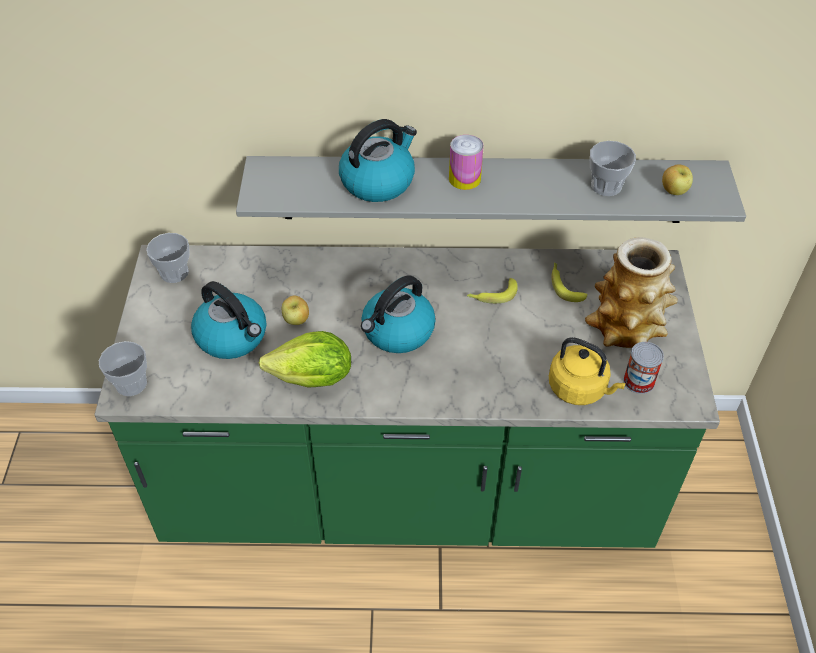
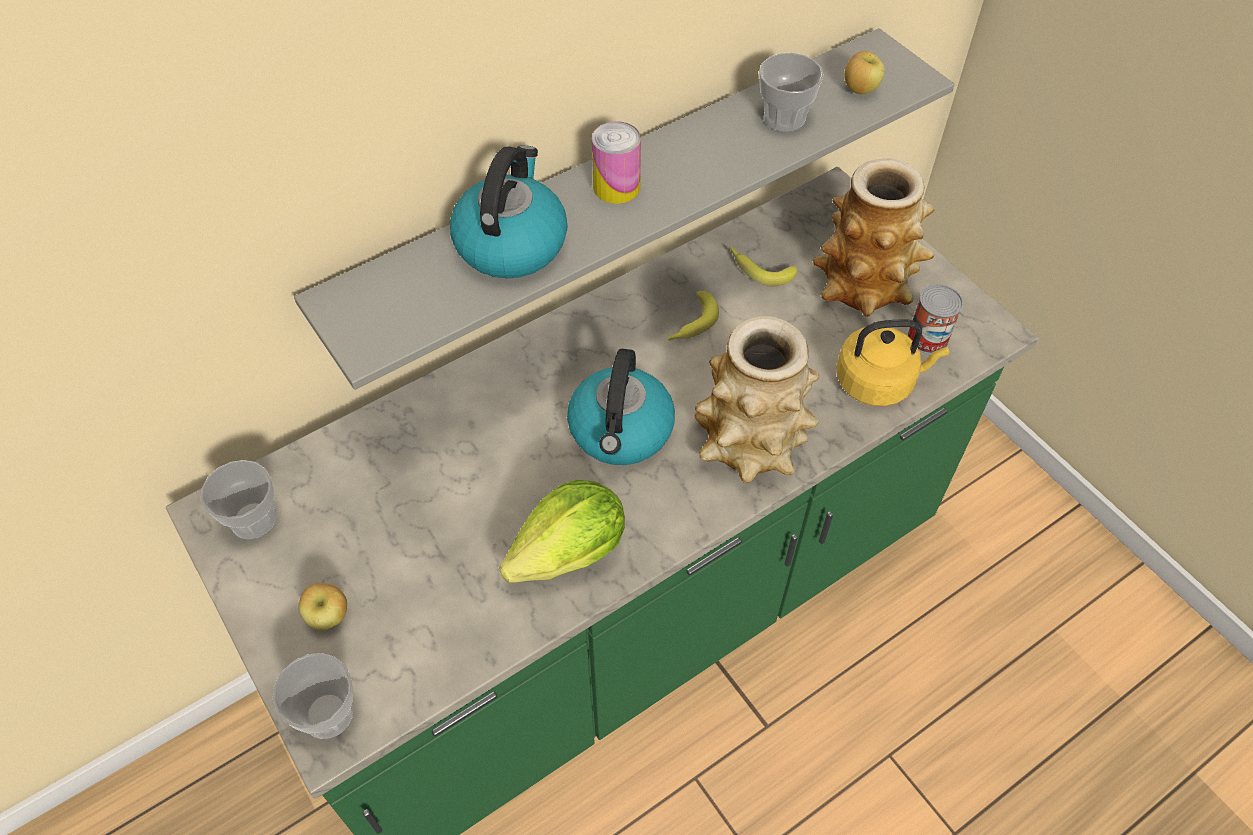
camera: 35 degrees left, 5 degrees up
kettle [191,281,266,359] -> none
apple [282,296,309,325] -> apple moved to [298,583,347,631]
none -> vase [694,316,819,483]

